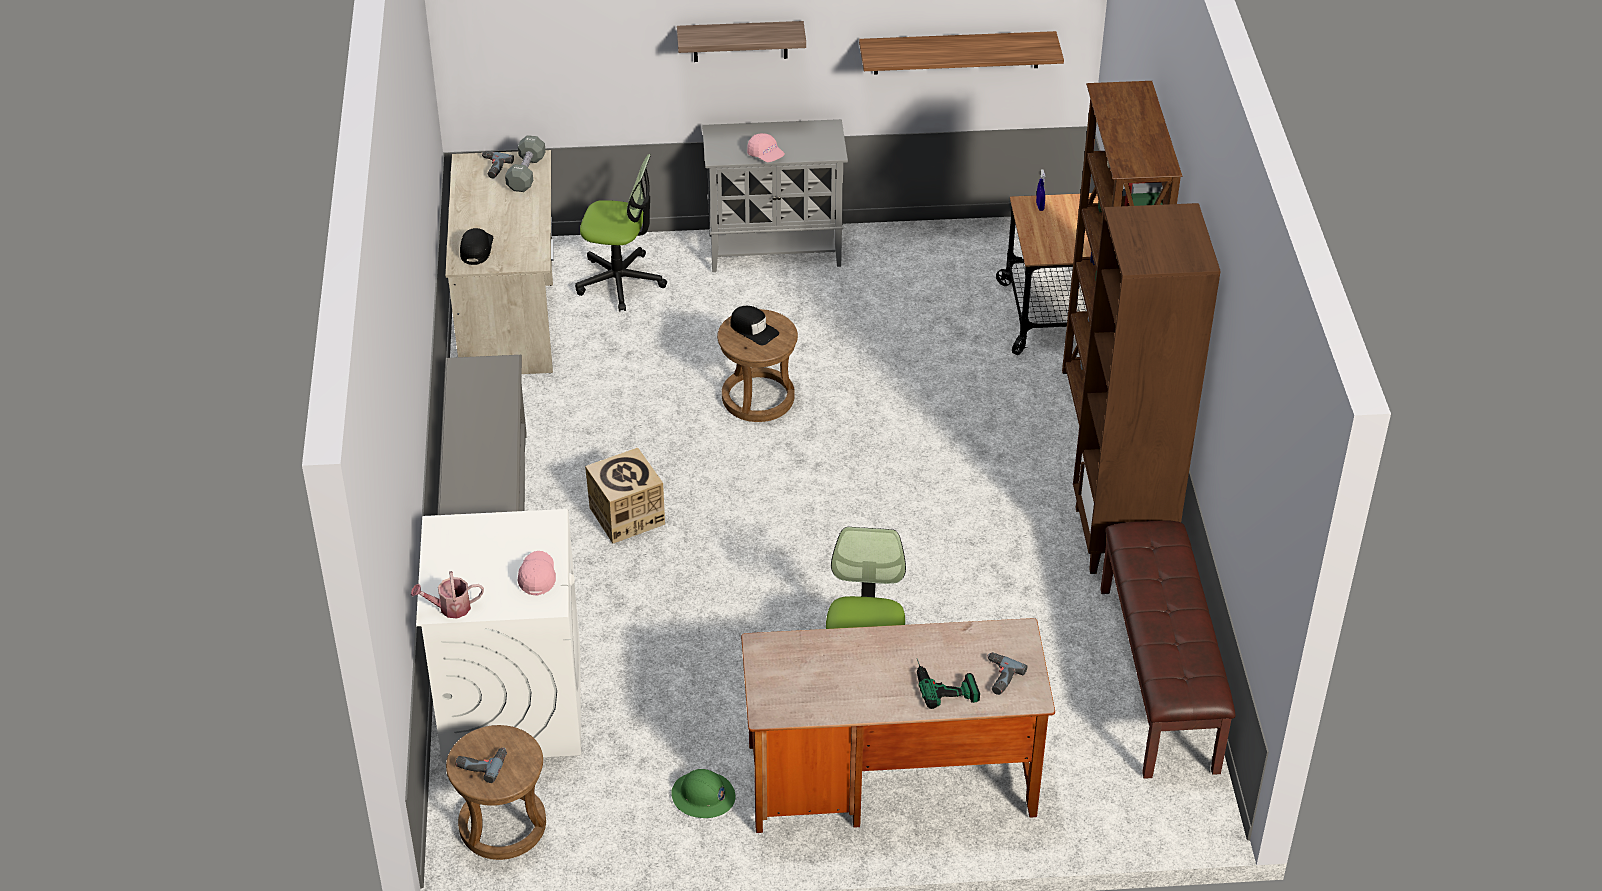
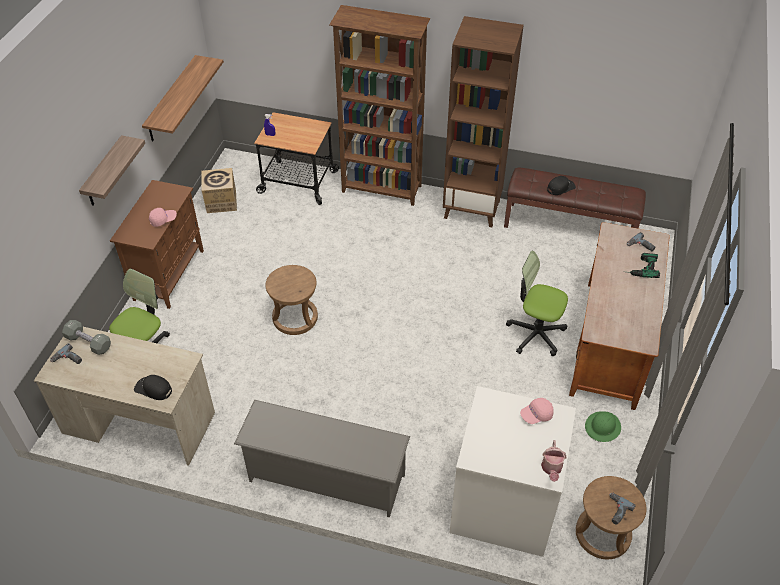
camera: 70 degrees left, 5 degrees up
pink cap [517,551,556,595] -> pink cap turned 45 degrees counterclockwise [520,398,554,424]
cardboard box [585,448,665,543] -> cardboard box moved to [201,168,237,213]
grey cabinet [702,119,848,272] -> brown cabinet [110,180,204,309]
black cap [730,306,779,345] -> black cap moved to [547,176,576,195]

